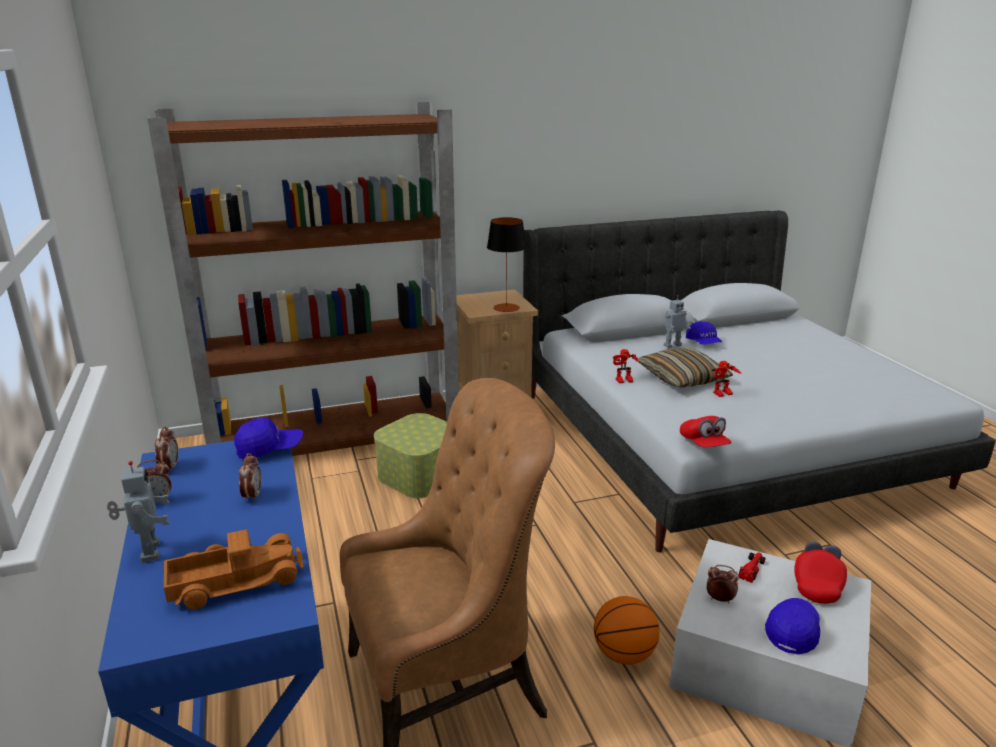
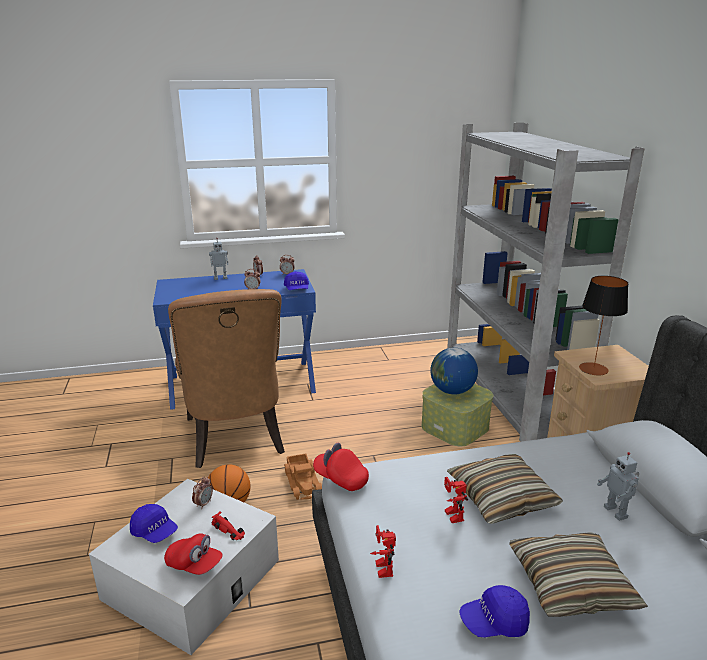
camera: 95 degrees right, 0 degrees up
brown bookcase [147,102,459,456] -> grey bookcase [447,123,645,442]
toy truck [164,529,303,610] -> toy truck moved to [284,454,322,500]
toy robot [613,349,639,383] -> toy robot moved to [370,525,396,578]
red cap [680,416,732,447] -> red cap turned 45 degrees clockwise [313,443,369,491]
blue cap [686,321,722,345] -> blue cap moved to [459,585,530,637]
none -> globe [430,348,478,395]
none -> pillow [509,532,648,617]

